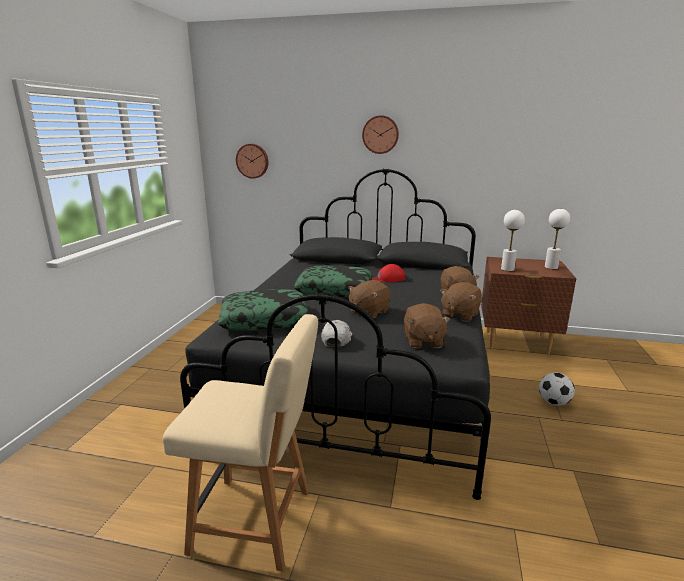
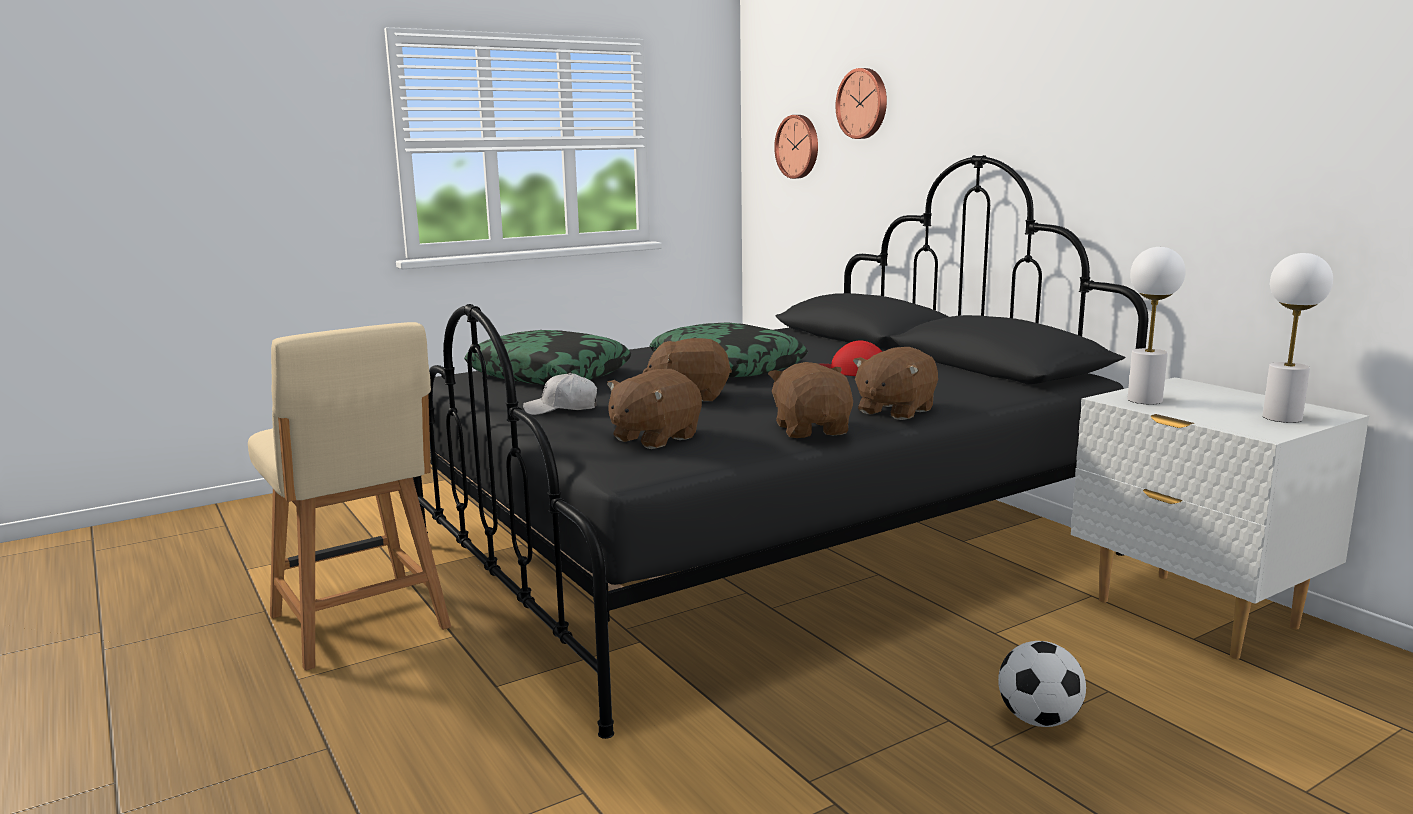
camera: 45 degrees right, 5 degrees down
white cap [321,320,352,347] -> white cap turned 150 degrees counterclockwise [523,373,597,415]
wall clock [362,115,399,154] -> wall clock moved to [836,68,887,139]
brown plush toy [440,282,482,322] -> brown plush toy turned 90 degrees clockwise [768,362,853,438]
brown nightstand [481,257,576,355] -> white nightstand [1071,377,1369,659]

